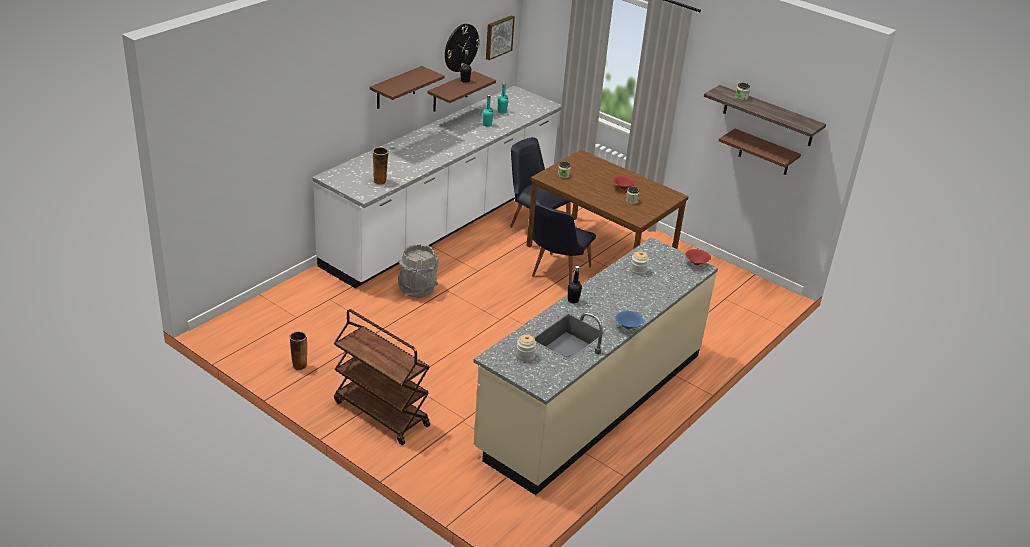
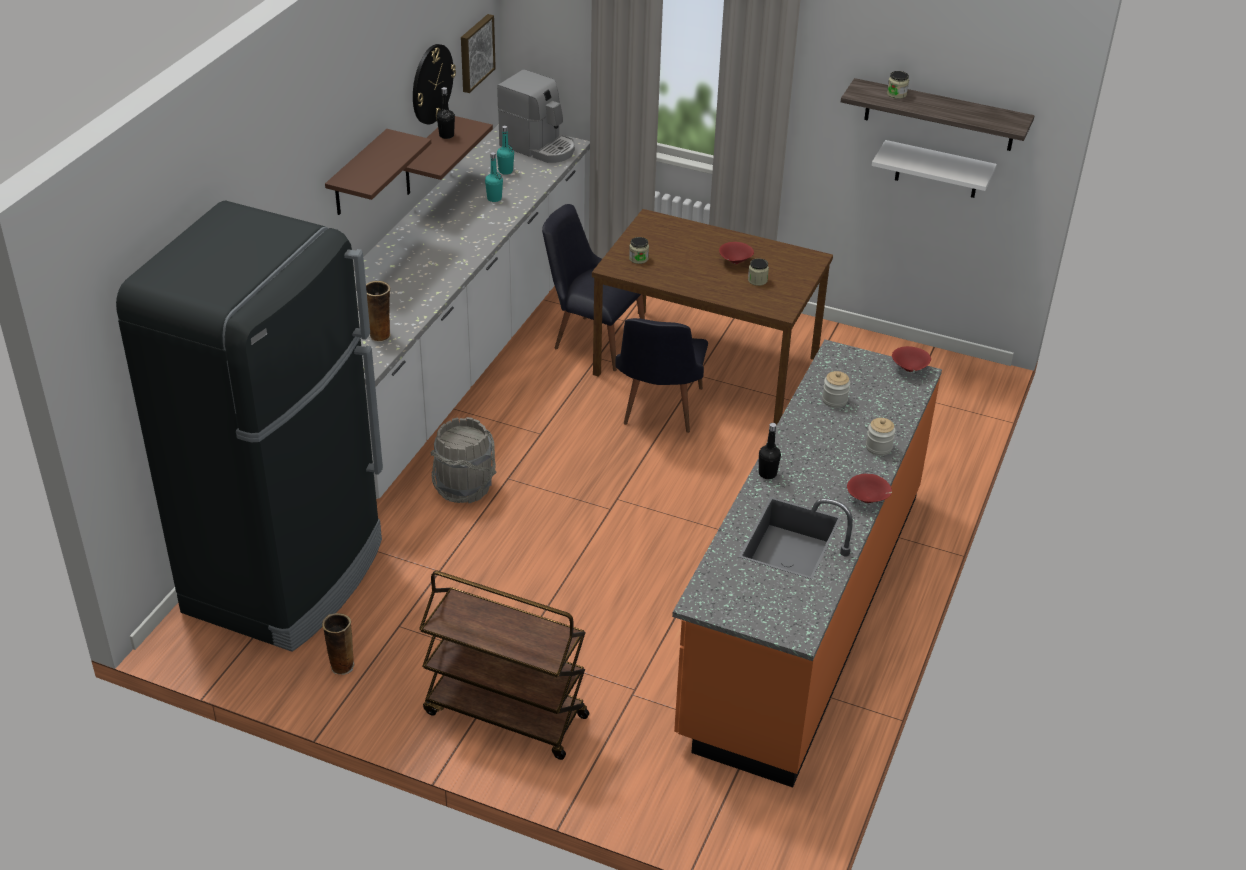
camera: 15 degrees left, 5 degrees up
beige counter [473,237,718,495] -> orange counter [672,340,942,788]
jar [516,335,536,362] -> jar moved to [866,418,895,456]
blue bowl [615,311,644,329] -> red bowl [847,474,892,503]
brown shelf [719,129,801,175] -> white shelf [872,140,997,198]
none -> black fridge [116,200,383,652]
none -> coffee machine [497,69,575,163]

